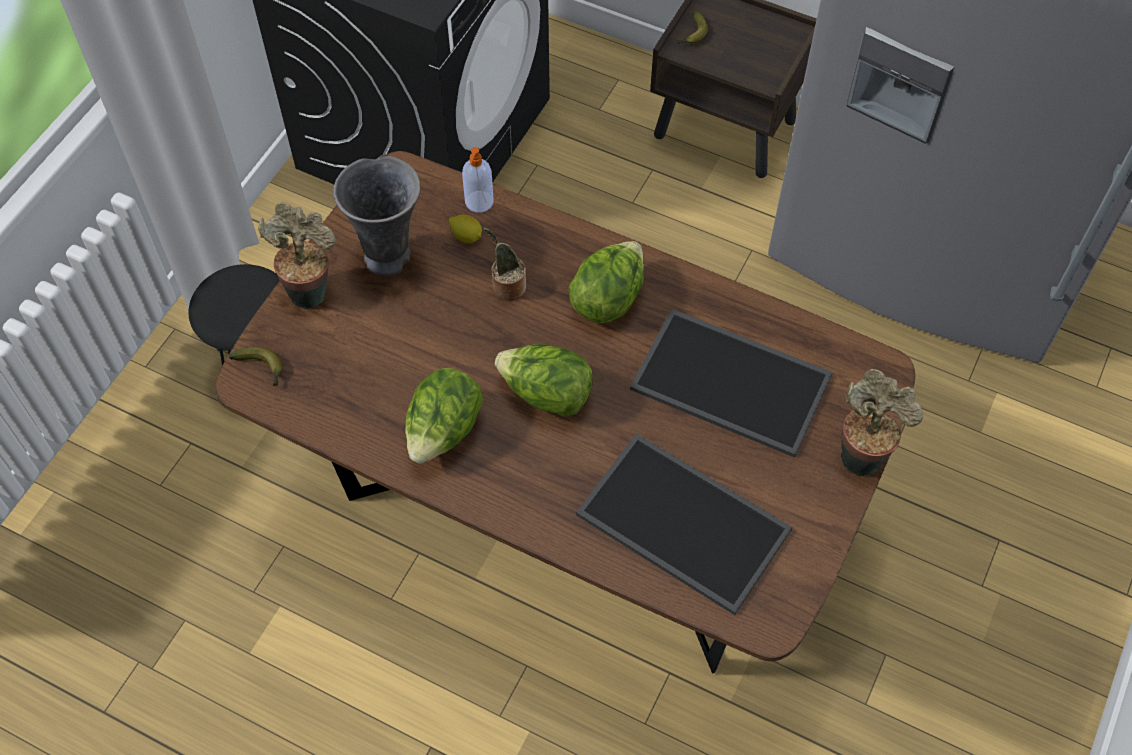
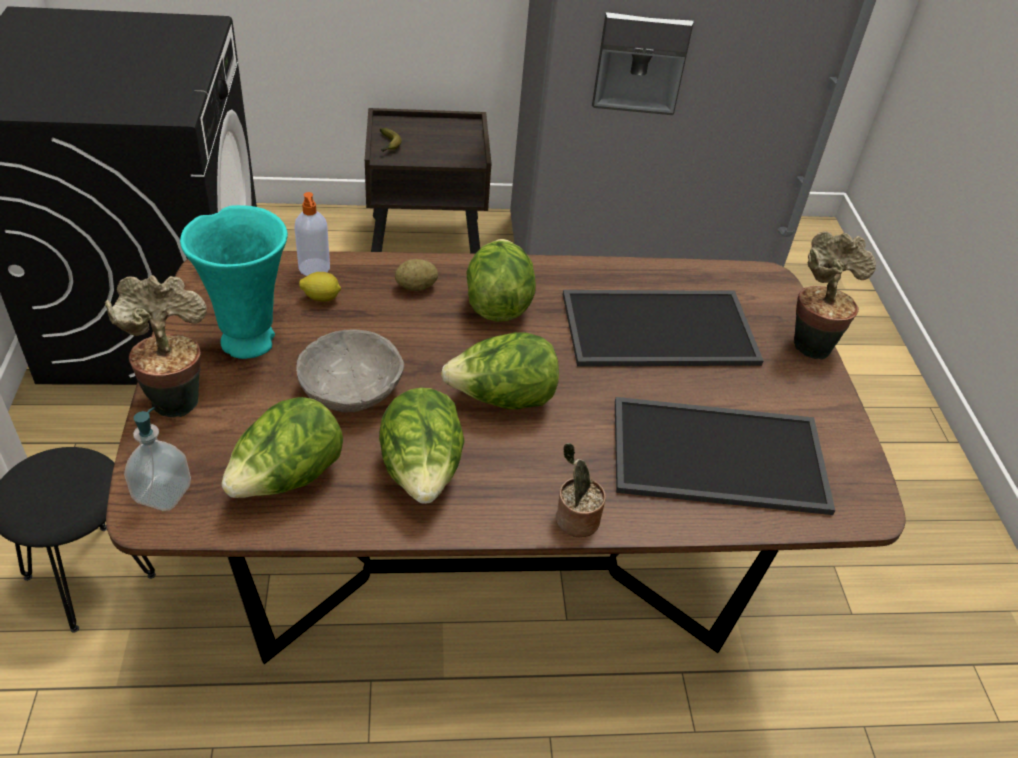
camera: 35 degrees left, 15 degrees down
banana [229,347,282,386] -> soap dispenser [124,407,191,511]
grey vase [333,156,421,276] -> turquoise vase [180,205,288,359]
potted plant [483,228,526,301] -> potted plant moved to [556,443,606,537]
none -> lettuce [221,397,343,498]
none -> grey bowl [296,330,404,413]
none -> potato [395,259,438,291]

